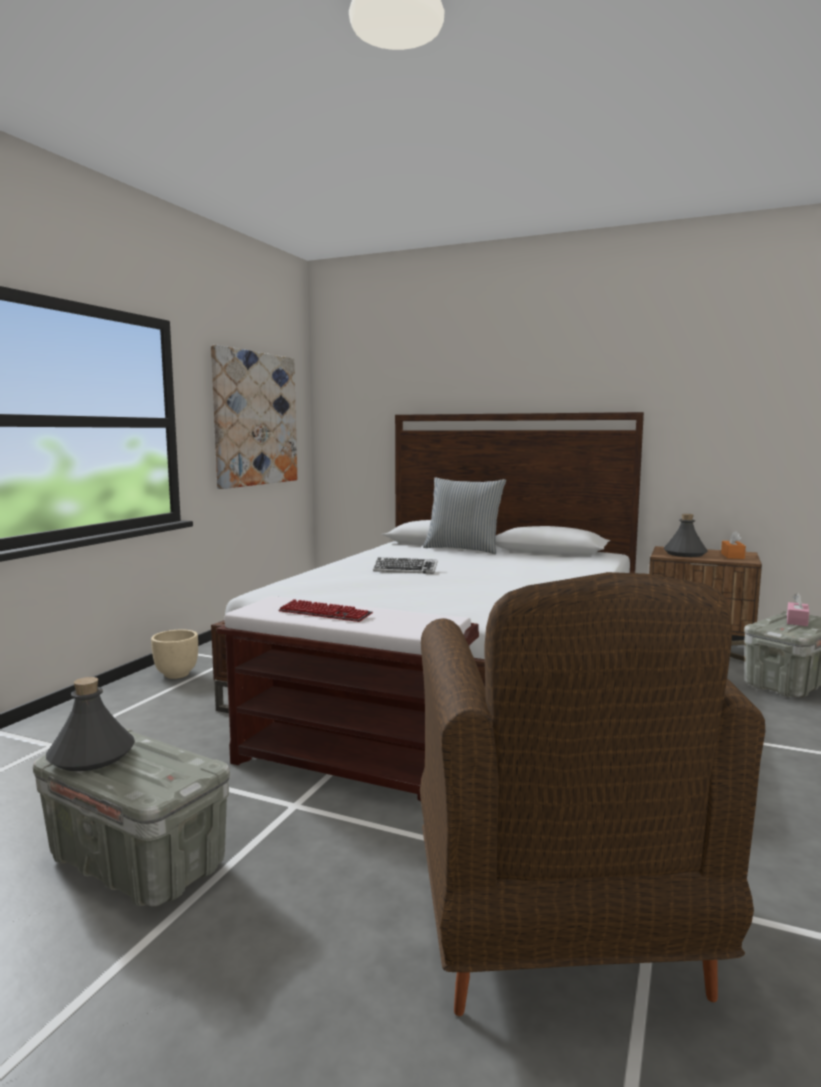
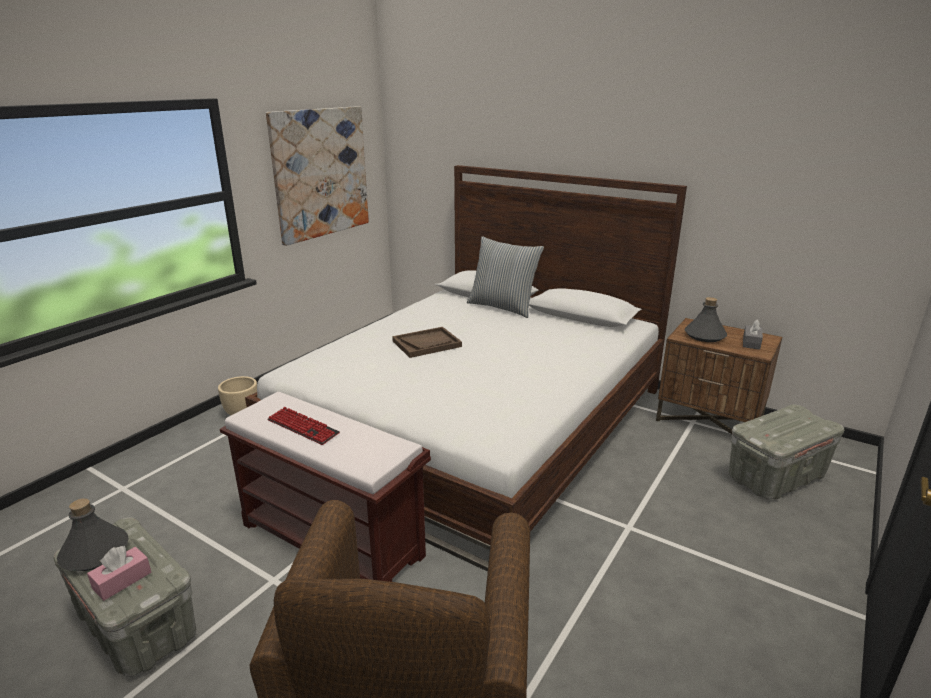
camera: 10 degrees right, 15 degrees up
keyboard [373,557,438,574] -> brown tray [392,327,462,358]
orange tissue box [721,531,746,559] -> grey tissue box [743,320,763,350]
pink tissue box [787,593,809,626] -> pink tissue box moved to [87,546,151,601]

